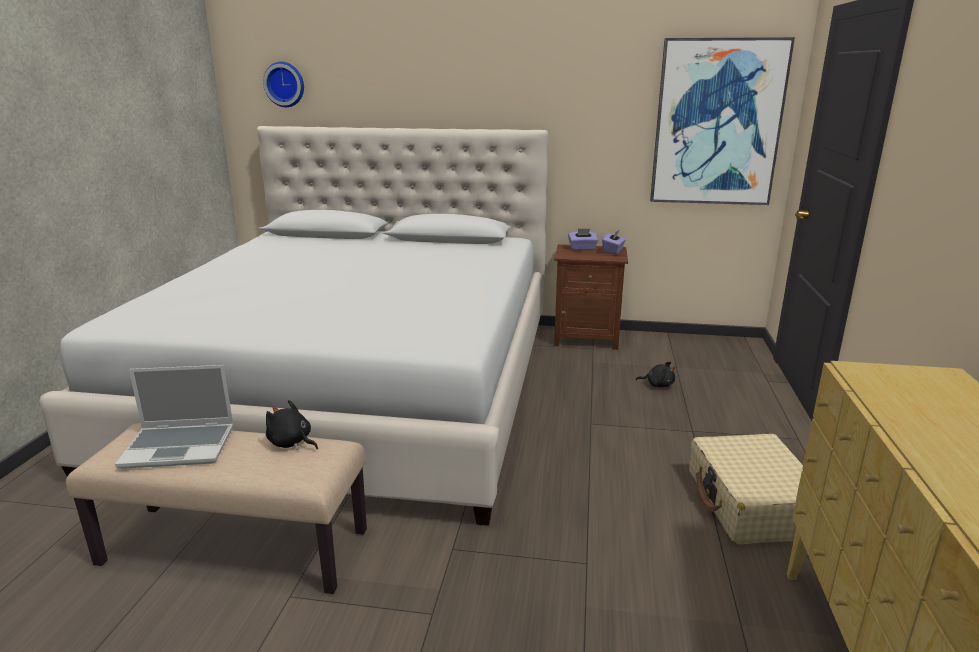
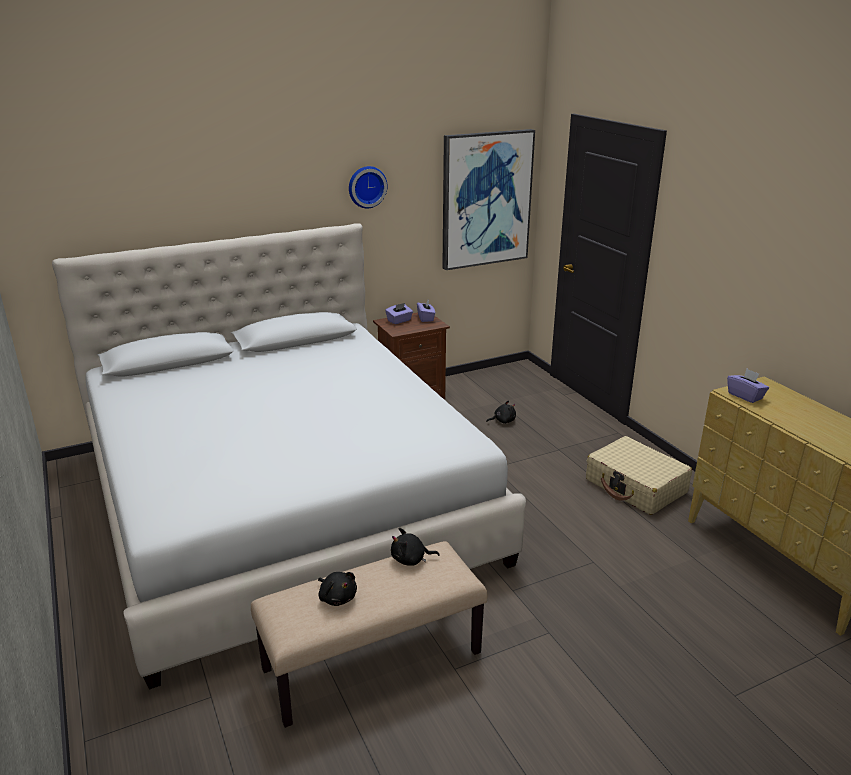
camera: 35 degrees left, 5 degrees up
laptop [115,365,234,469] -> black plush toy [318,572,357,606]
wall clock [263,62,304,107] -> wall clock moved to [349,166,387,208]
none -> purple tissue box [727,369,769,403]

